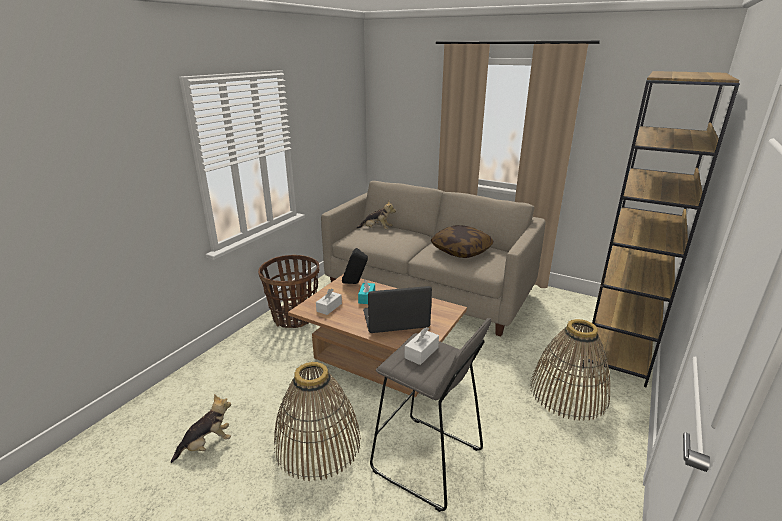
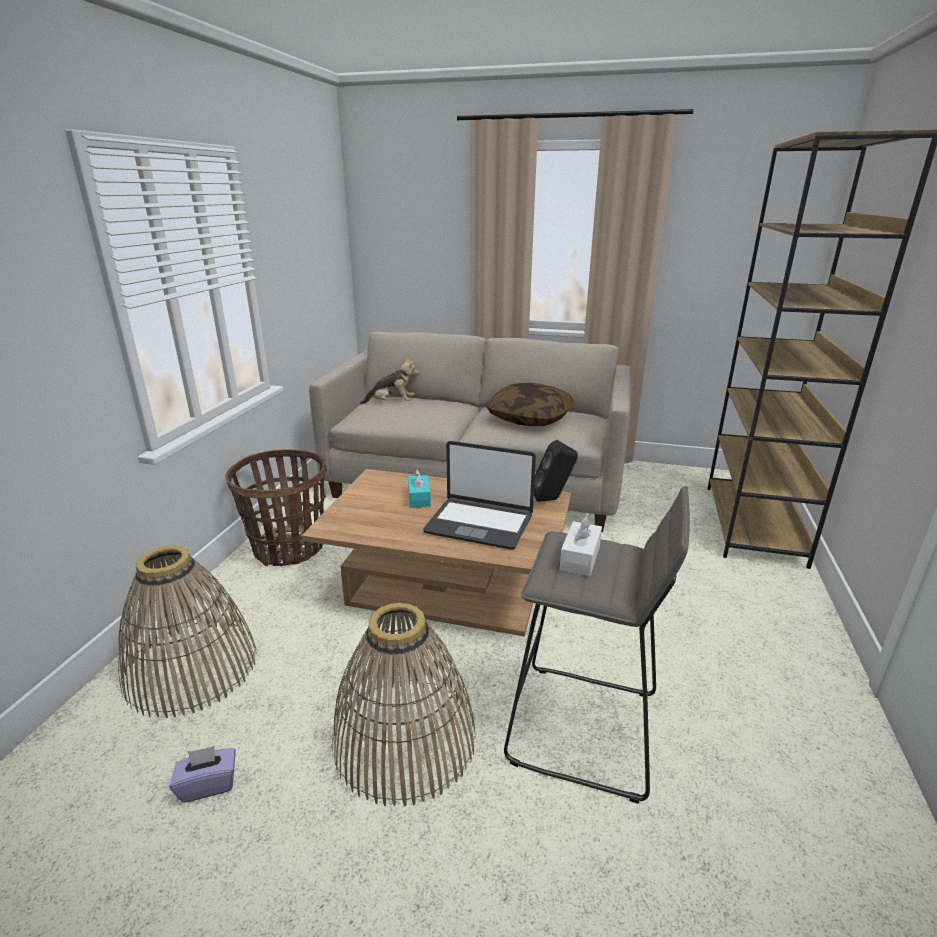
camera: 15 degrees left, 0 degrees up
plush toy [171,394,231,463] -> purple tissue box [169,746,236,803]
white tissue box [316,289,342,315] -> none
black speaker [342,248,368,284] -> black speaker moved to [534,440,578,502]
laptop [363,286,432,333] -> laptop turned 135 degrees counterclockwise [424,441,536,550]
basket [530,319,610,421] -> basket moved to [118,546,257,718]

